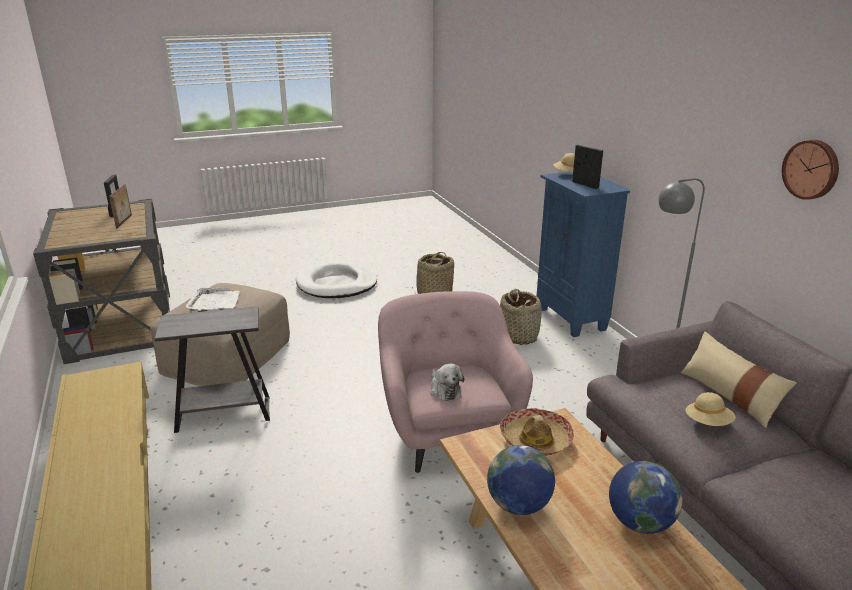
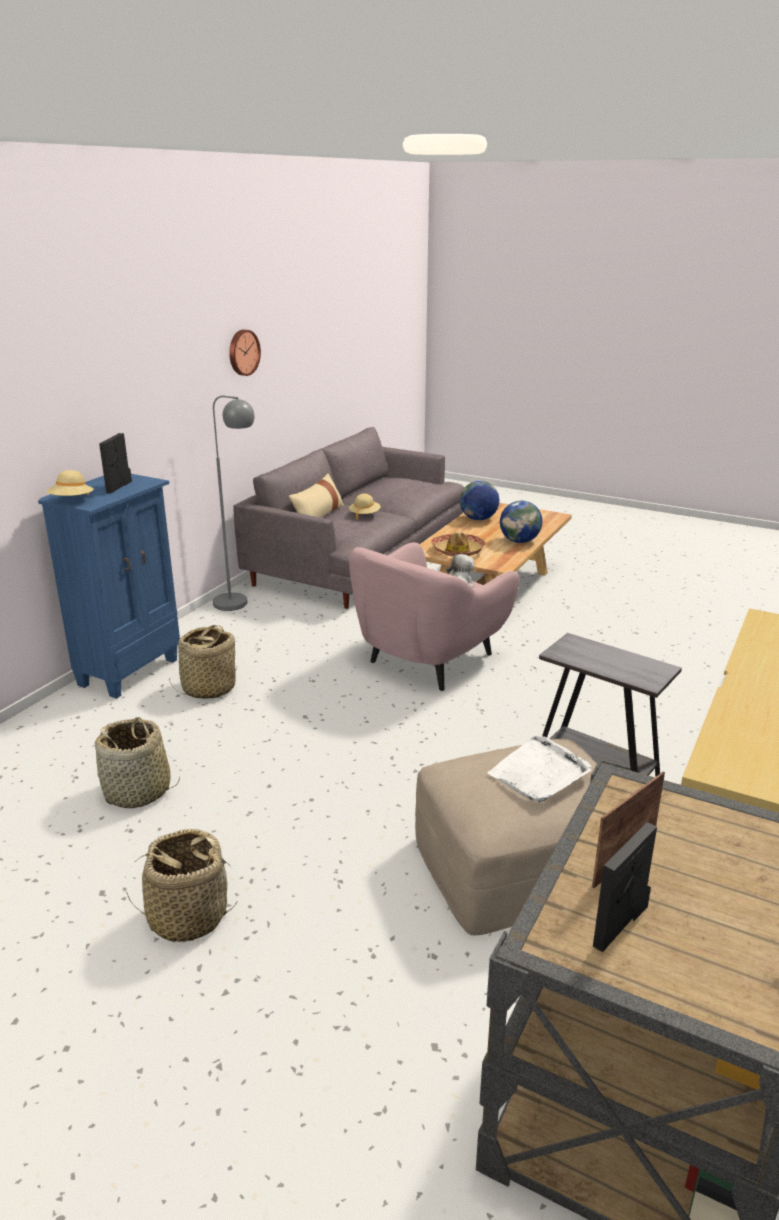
camera: 130 degrees left, 0 degrees up
white dog bed [296,262,377,298] -> basket [125,829,237,942]

